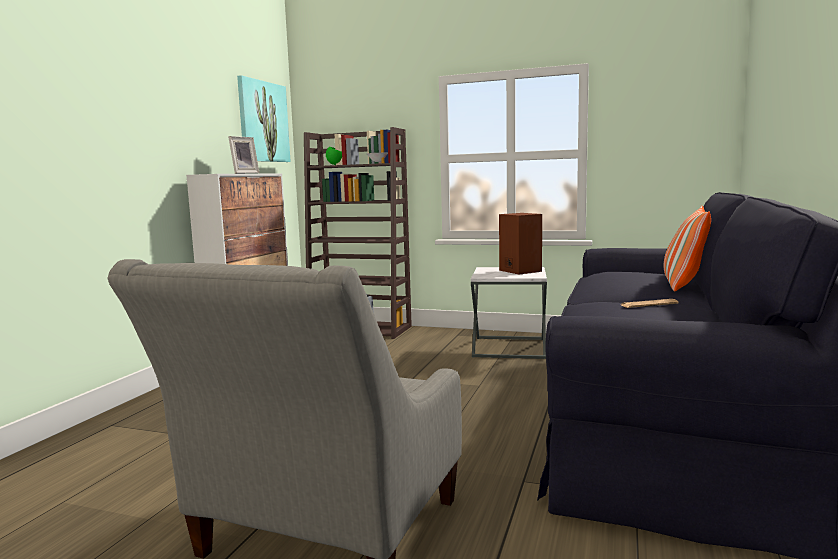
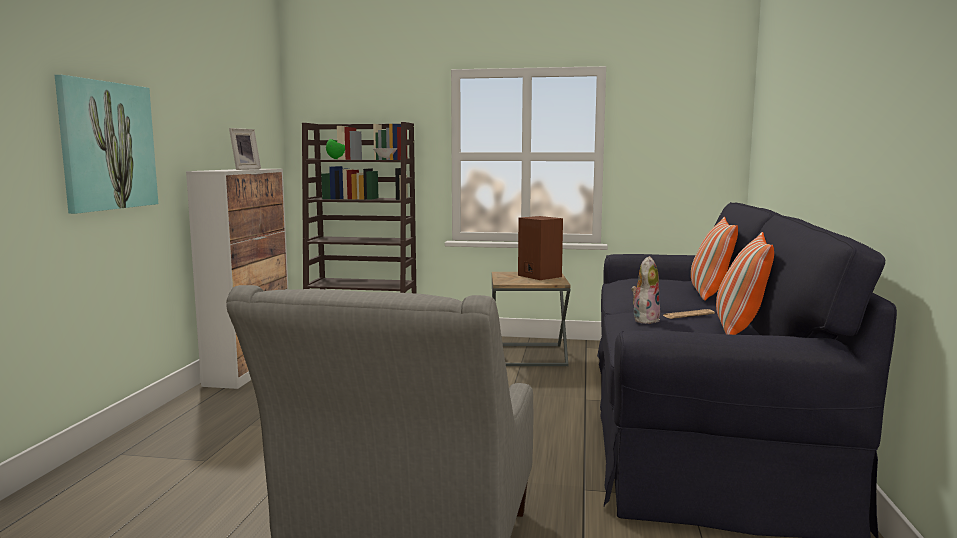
camera: 10 degrees left, 0 degrees up
picture [237,75,291,162] -> picture moved to [55,75,158,214]
white side table [471,267,547,359] -> brown side table [492,272,570,367]
none -> plush toy [631,256,660,324]
none -> pillow [716,232,774,335]

